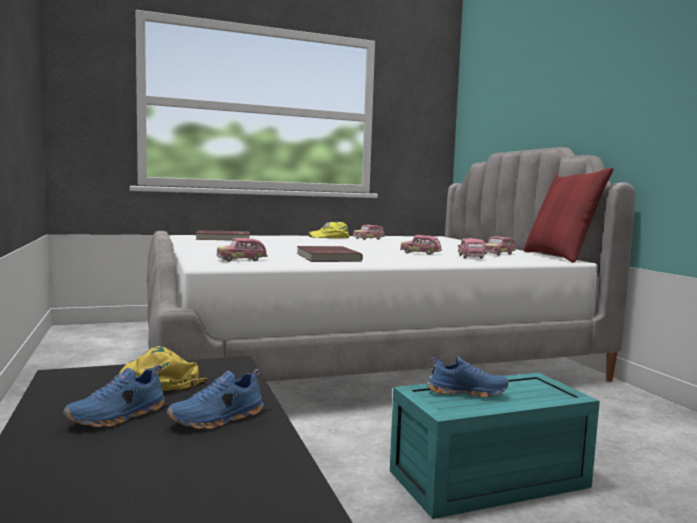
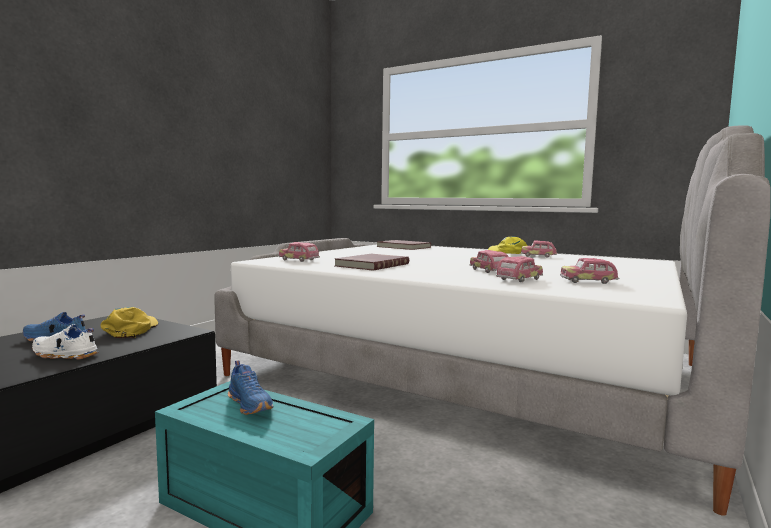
camera: 50 degrees right, 0 degrees up
blue shoe [167,369,263,429] -> white shoe [32,324,99,360]
red pillow [524,168,614,263] -> none

